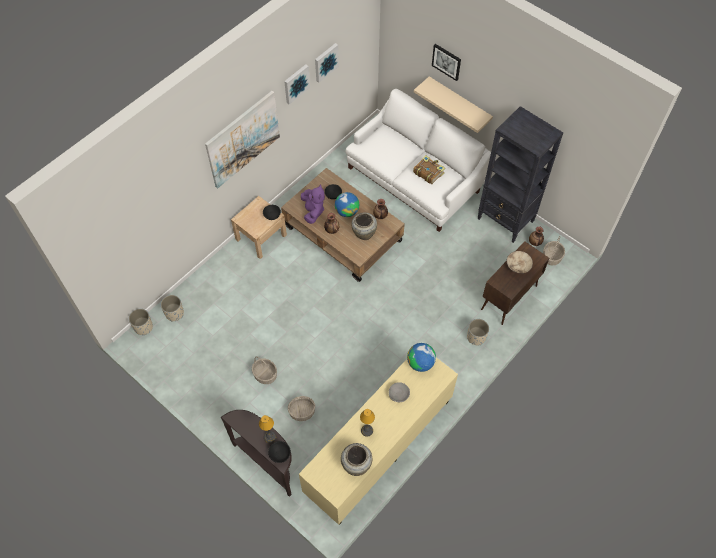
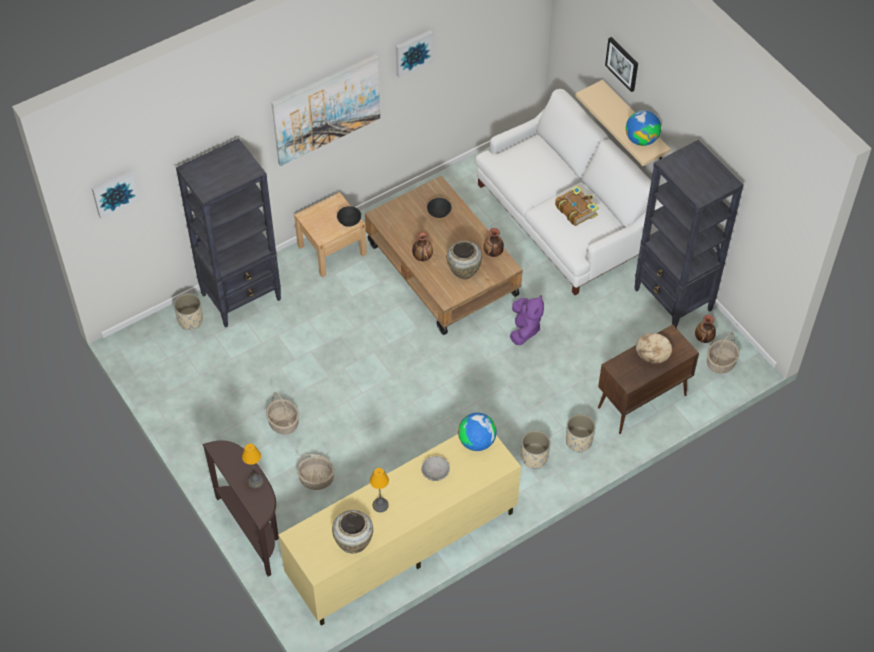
camera: 15 degrees right, 5 degrees down
beige planter [129,309,153,335] -> beige planter moved to [521,430,550,469]
black bowl [268,441,291,463] -> none
purple plush toy [301,184,325,224] -> purple plush toy moved to [510,295,544,345]
picture [315,43,339,83] -> picture moved to [91,169,140,219]
globe [335,192,359,217] -> globe moved to [626,110,661,146]
none -> black bookcase [176,138,281,328]

